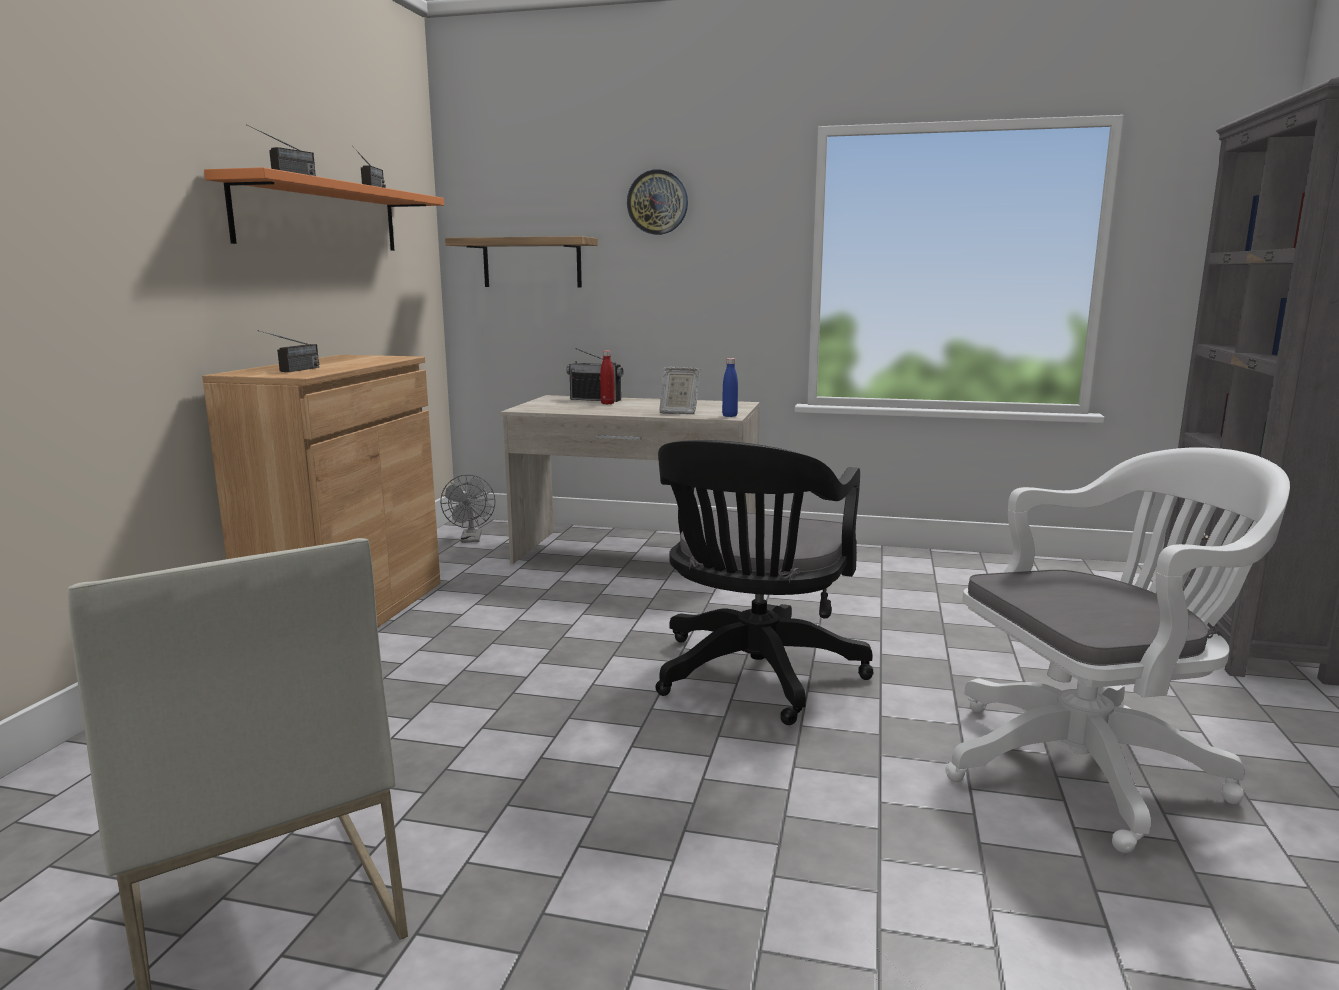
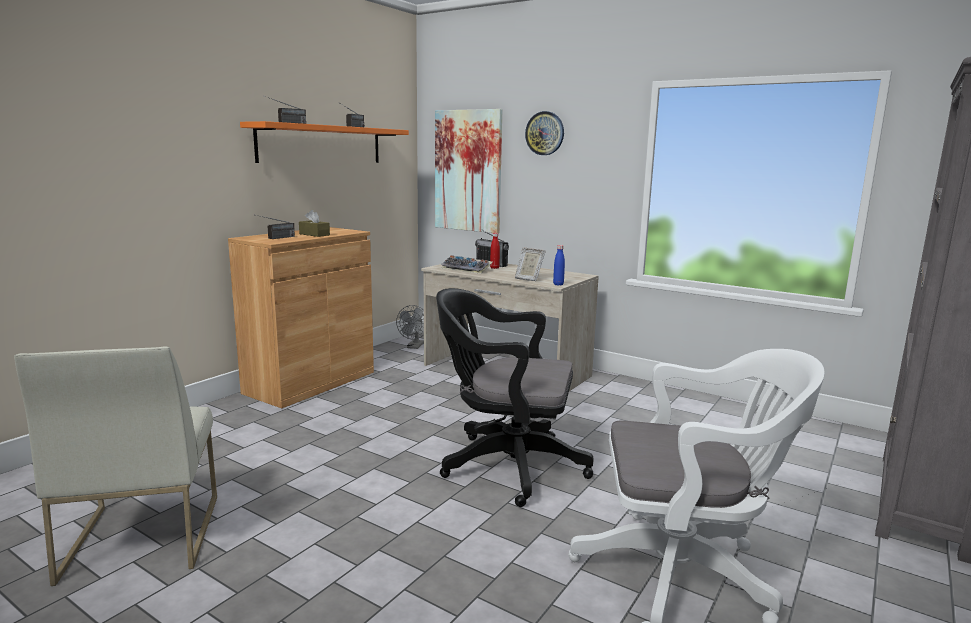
camera: 20 degrees right, 0 degrees up
shelf [445,236,598,287] -> picture [435,109,502,233]
black office chair [656,440,874,725] -> black office chair turned 60 degrees clockwise [436,288,594,507]
none -> brown tissue box [299,210,330,237]
none -> keyboard [441,255,492,274]

